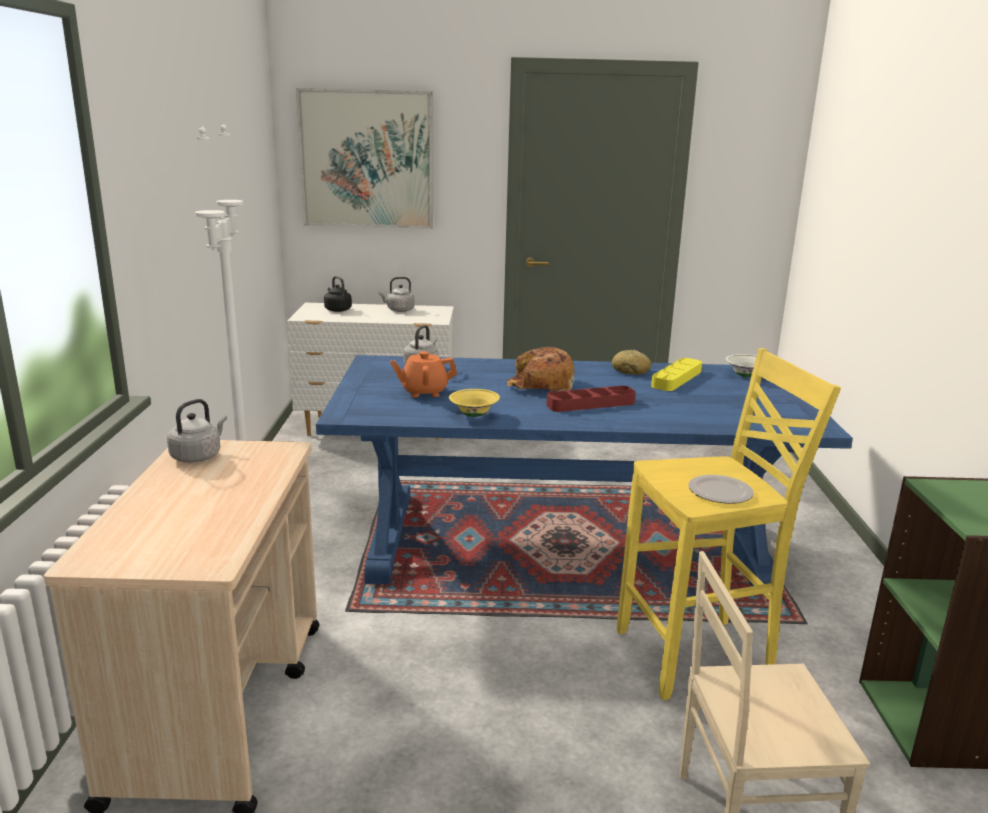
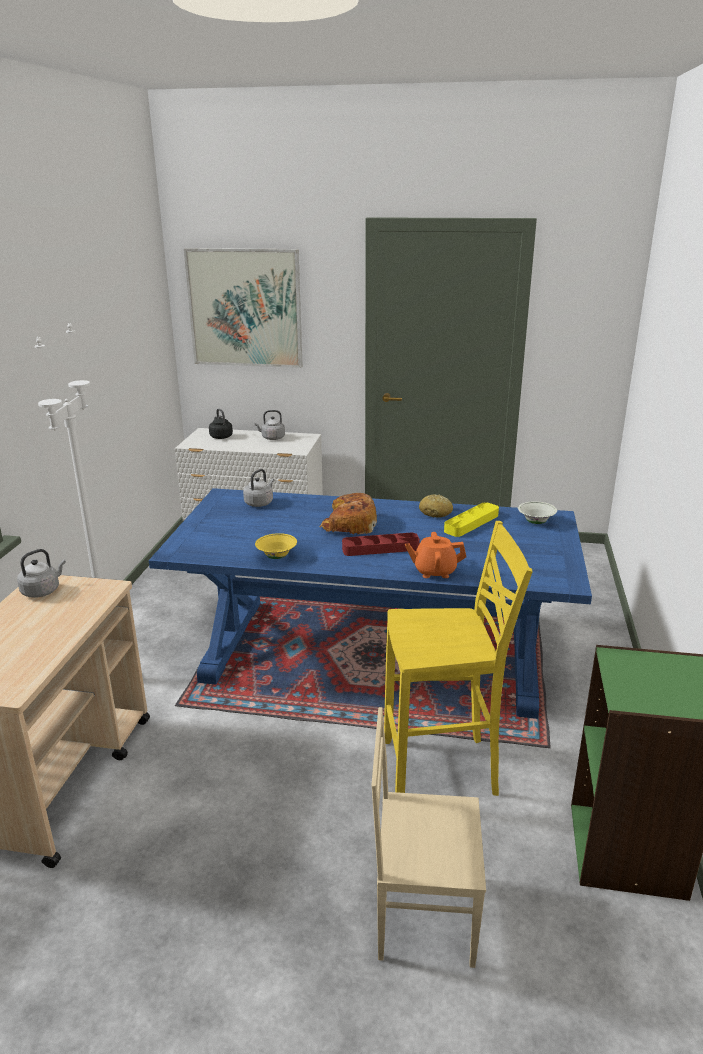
camera: 10 degrees right, 5 degrees up
orange teapot [390,351,457,398] -> orange teapot moved to [405,532,466,578]
plate [688,475,754,504] -> none

